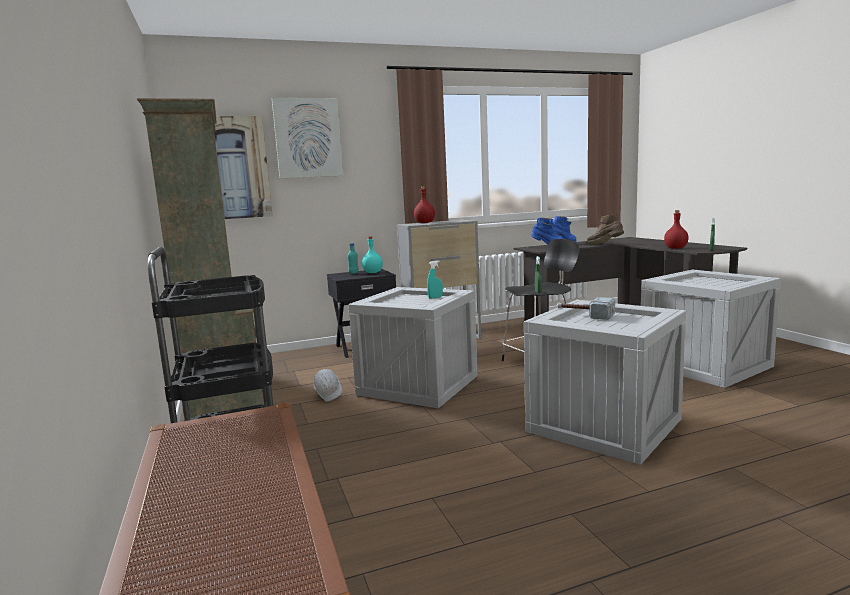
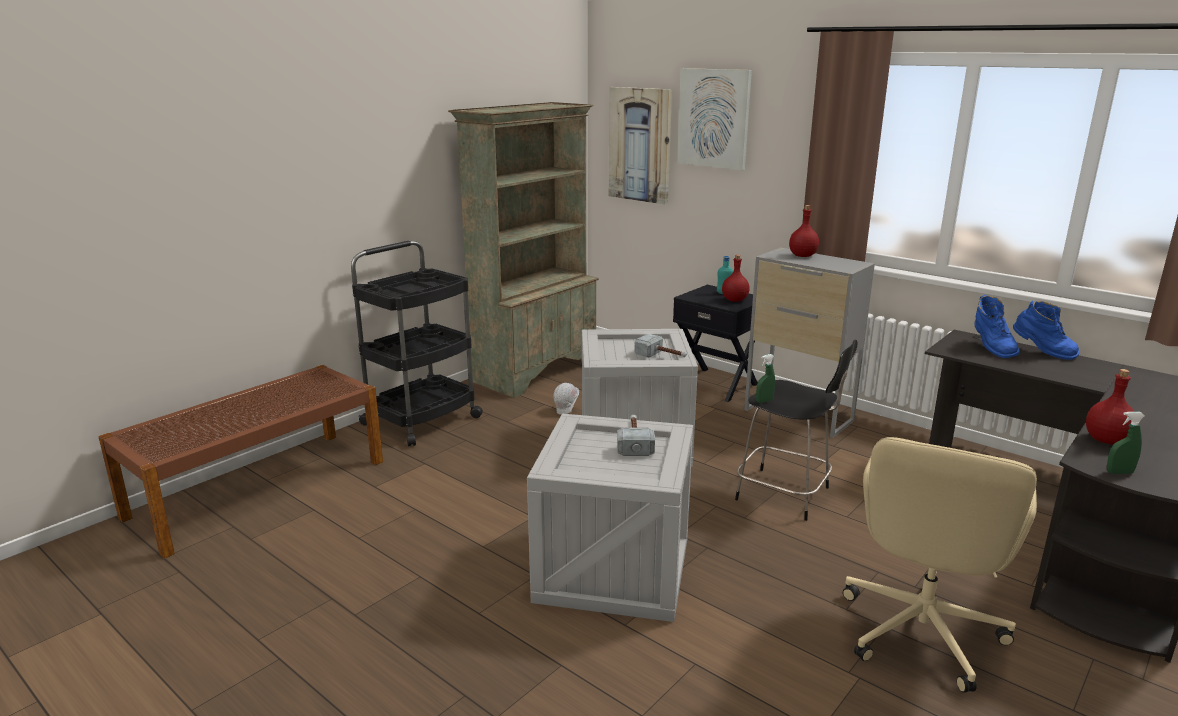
camera: 60 degrees right, 10 degrees up
turquoise bottle [362,236,383,273] -> red bottle [722,255,750,302]
turquoise spray bottle [427,260,443,299] -> hammer [634,333,687,358]
brown boot [586,214,624,244] -> none
crate [641,269,781,388] -> beige office chair [843,437,1037,693]

